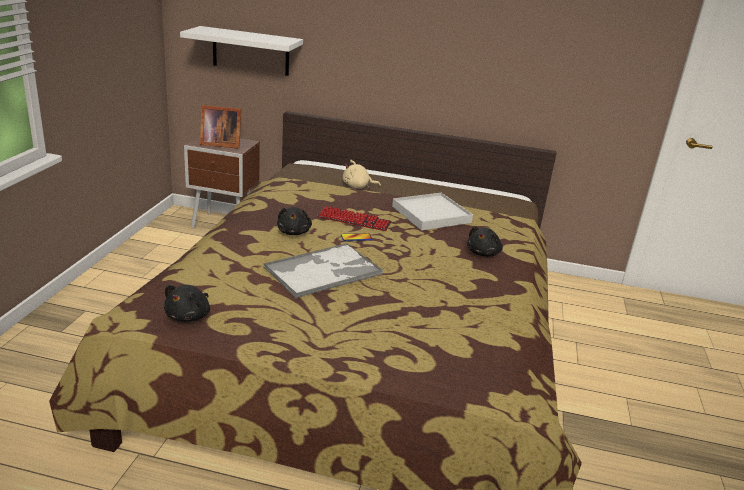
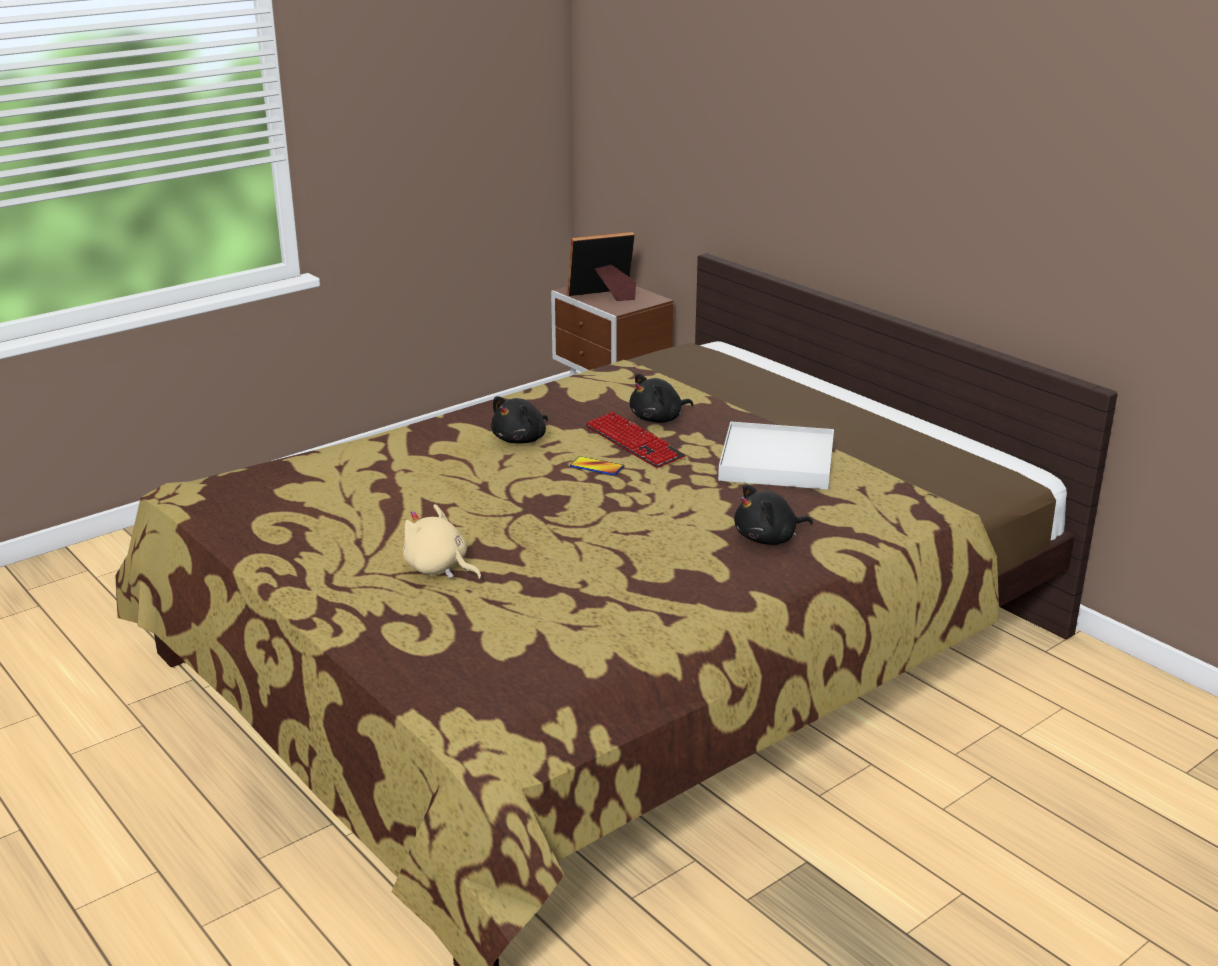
camera: 40 degrees right, 0 degrees up
black plush toy [164,285,210,322] -> black plush toy moved to [629,373,693,423]
white shelf [180,26,303,76] -> none
picture frame [200,105,241,149] -> picture frame turned 120 degrees clockwise [567,232,636,301]
tray [263,243,383,298] -> none
beige plush toy [343,160,381,189] -> beige plush toy moved to [403,504,481,579]

